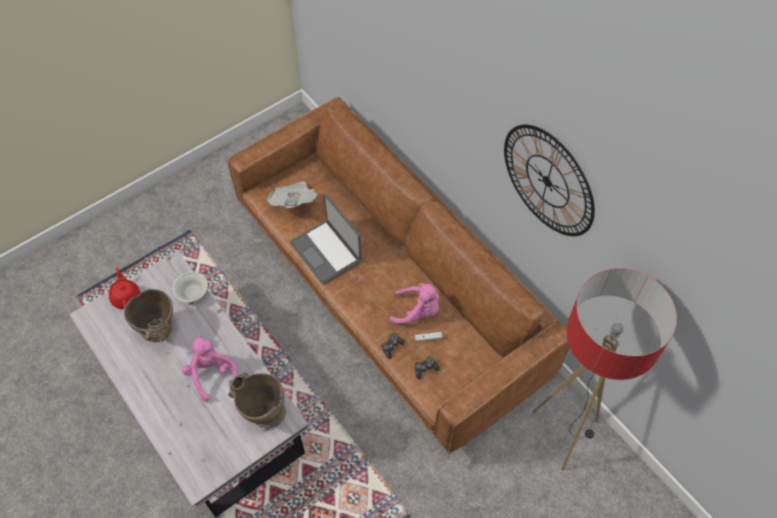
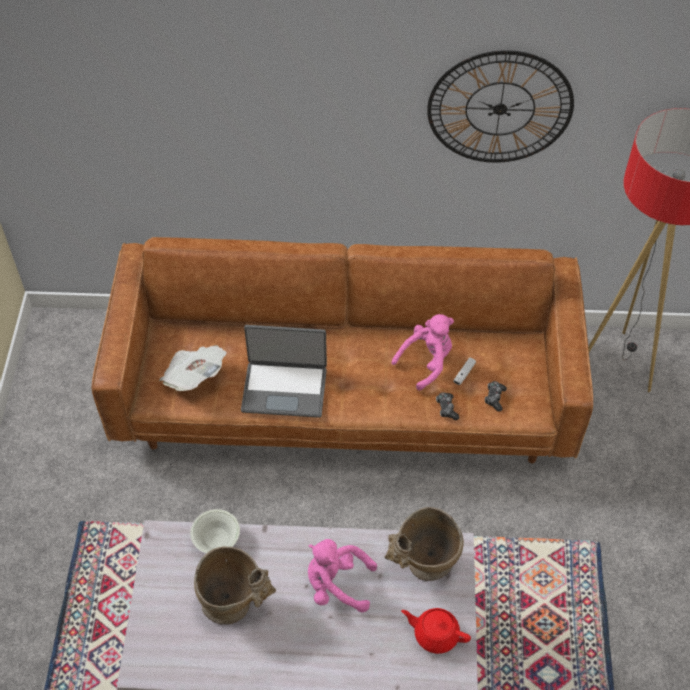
camera: 50 degrees left, 5 degrees down
red teapot [109,267,140,309] -> red teapot moved to [401,608,471,654]

